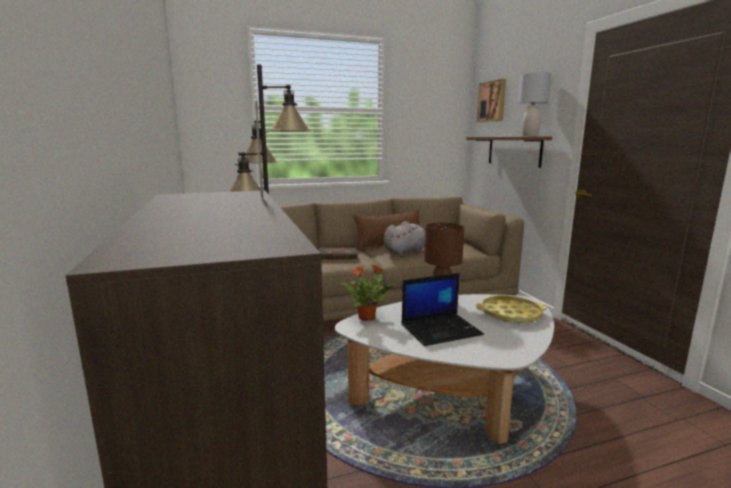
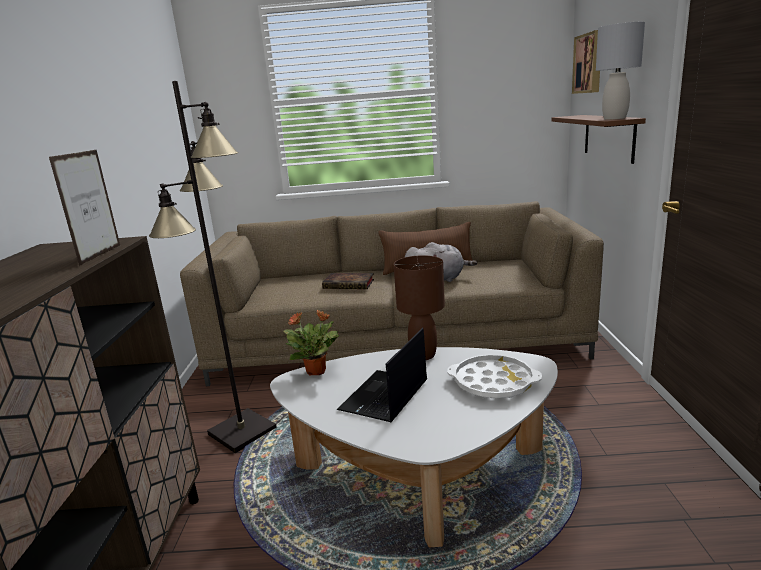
camera: 20 degrees right, 5 degrees up
laptop [402,273,484,346] -> laptop turned 120 degrees clockwise [337,328,427,422]
yellow tray [476,295,547,324] -> white tray [447,354,542,398]

